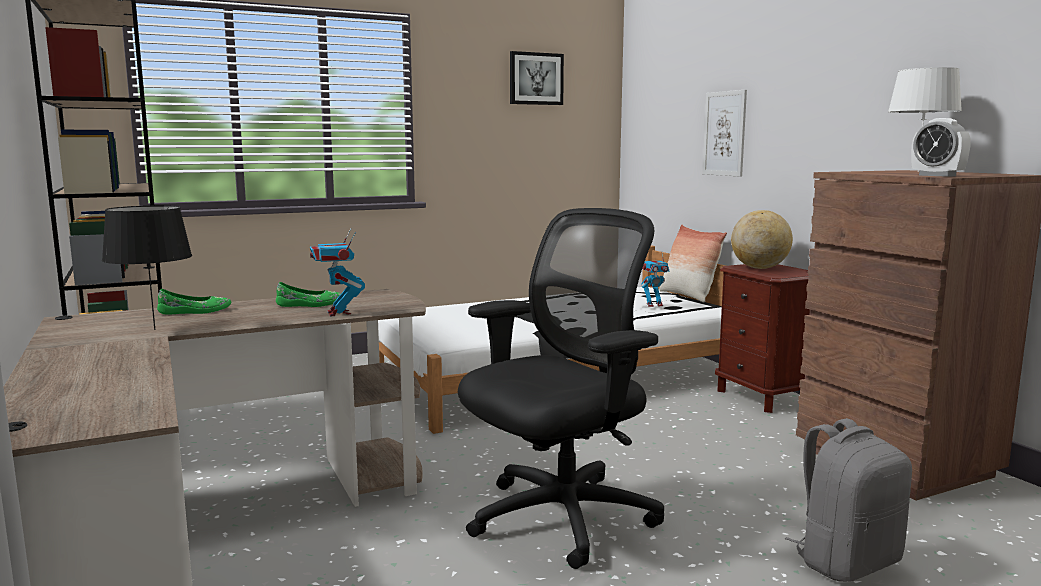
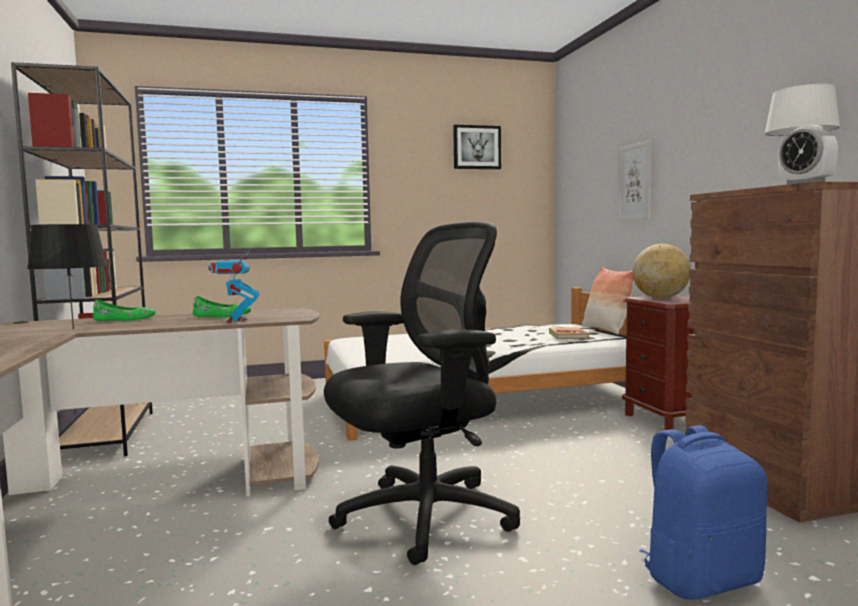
camera: 10 degrees right, 5 degrees down
toy robot [642,254,670,307] -> book [549,327,589,339]
grey backpack [785,418,912,582] -> blue backpack [639,425,767,600]

